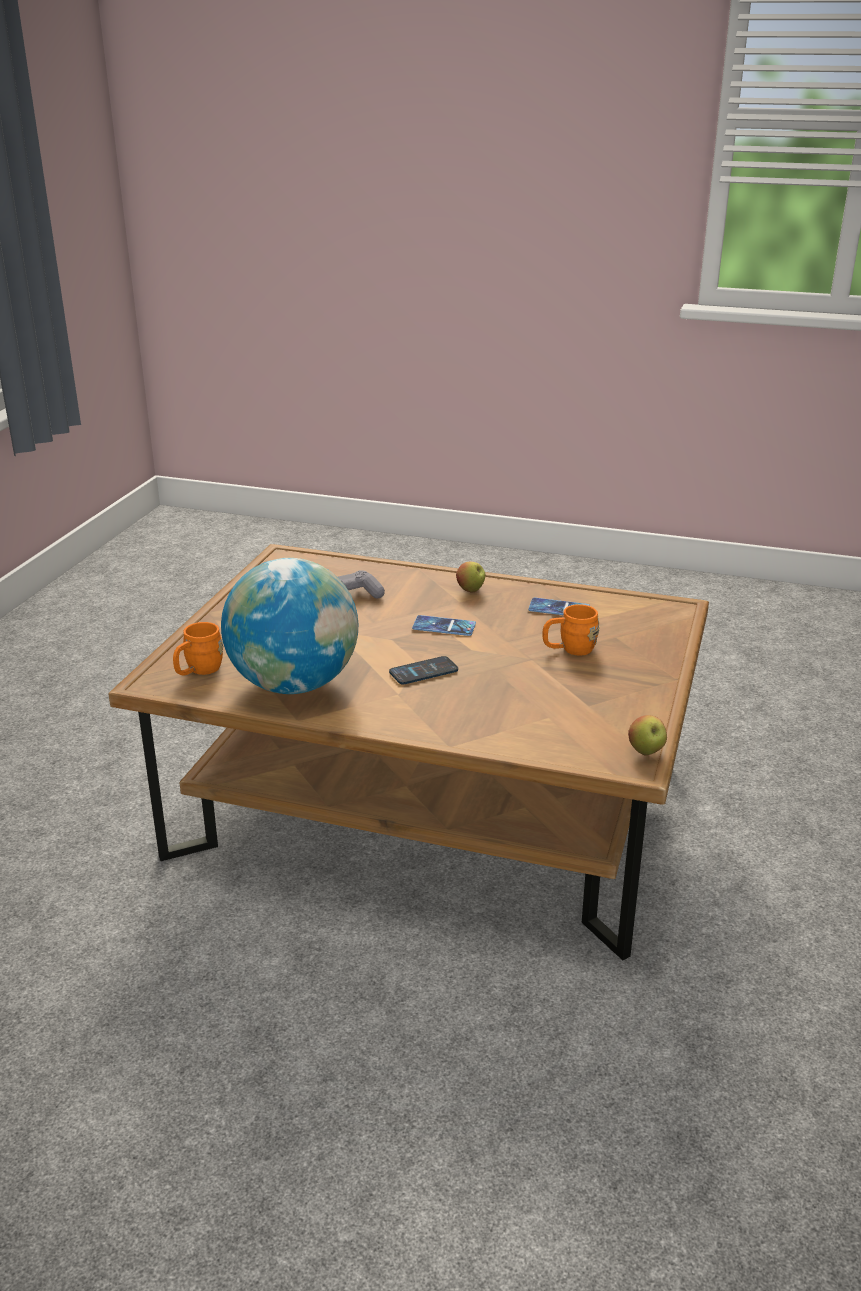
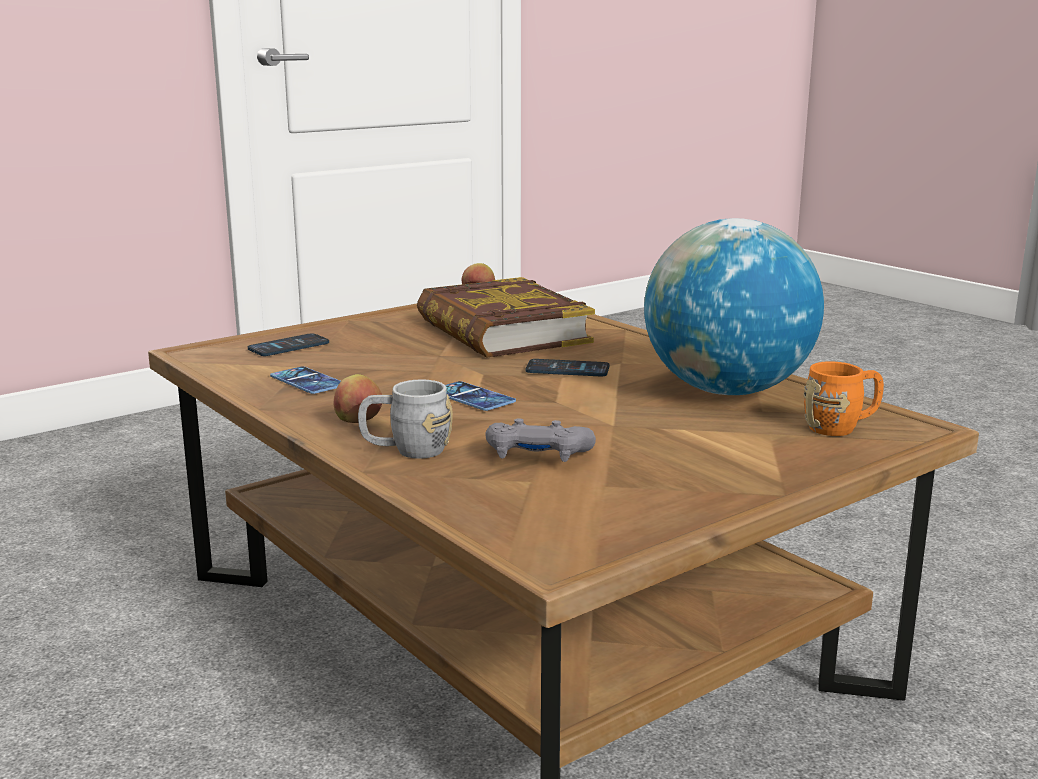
camera: 145 degrees left, 10 degrees down
orange mug [542,604,600,656] -> none
none -> phone [248,333,329,356]
none -> grey mug [358,380,453,459]
none -> book [417,277,595,358]

